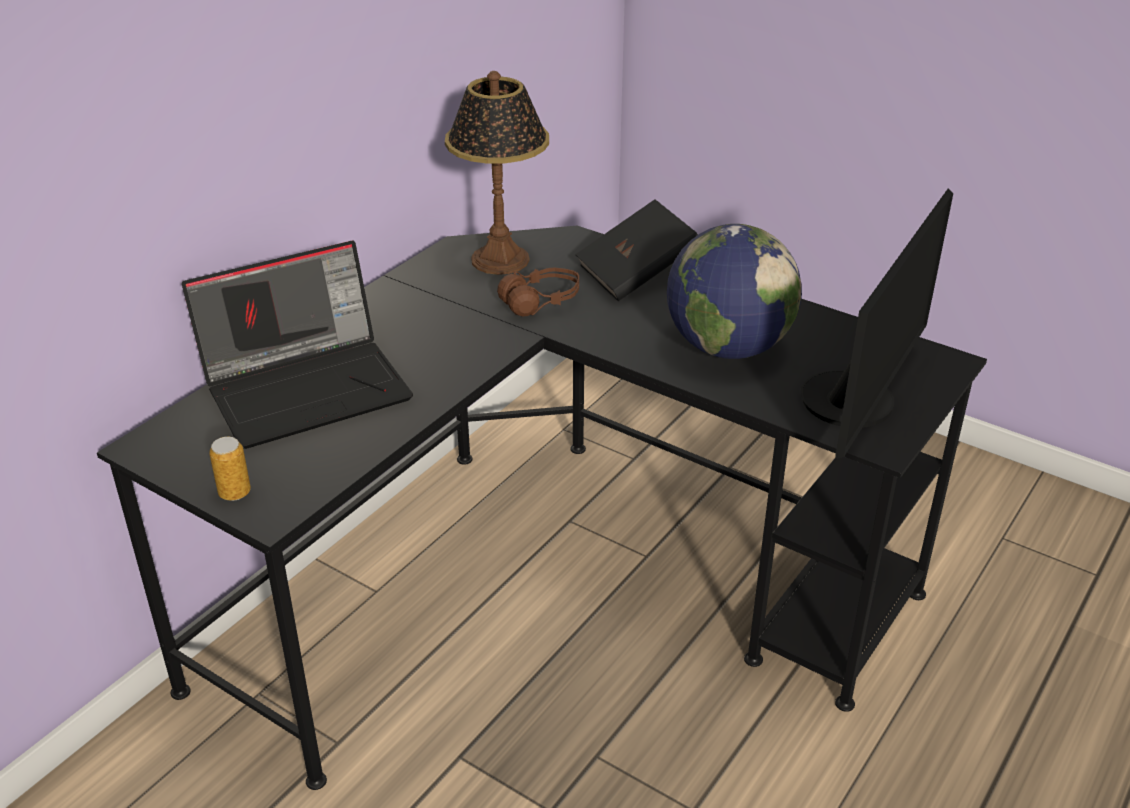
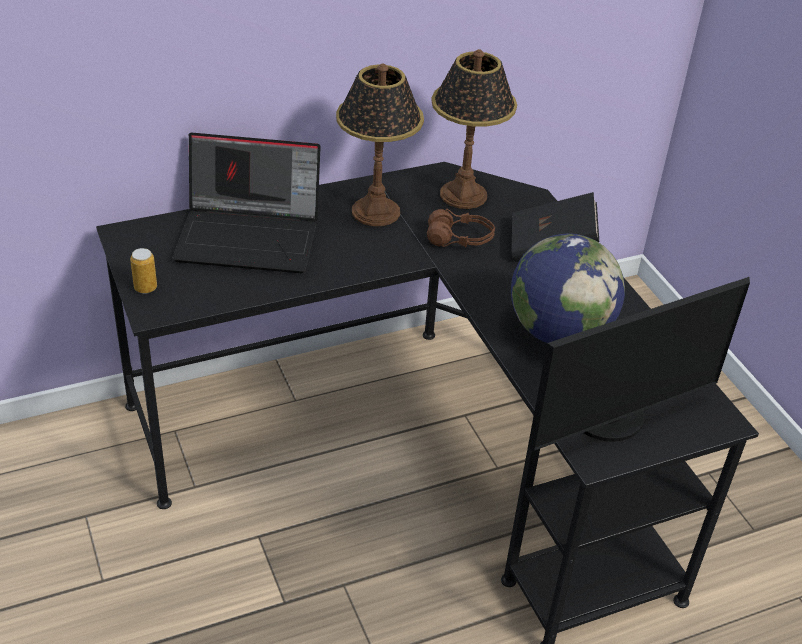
camera: 30 degrees right, 5 degrees up
none -> table lamp [336,64,424,226]

